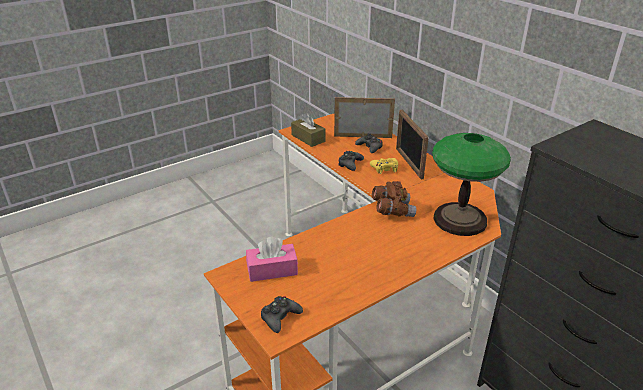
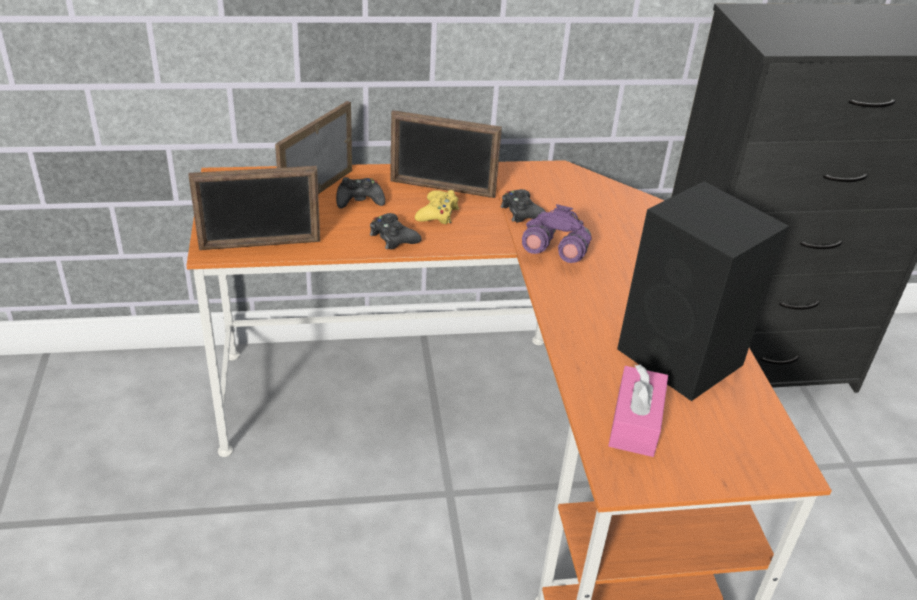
camera: 65 degrees left, 5 degrees up
black game controller [261,296,303,333] -> black game controller moved to [501,189,546,223]
brown tissue box [291,113,326,147] -> picture frame [188,166,320,250]
brown binoculars [372,181,416,217] -> purple binoculars [522,204,592,263]
table lamp [432,133,511,236] -> none
none -> black speaker [617,181,789,401]

